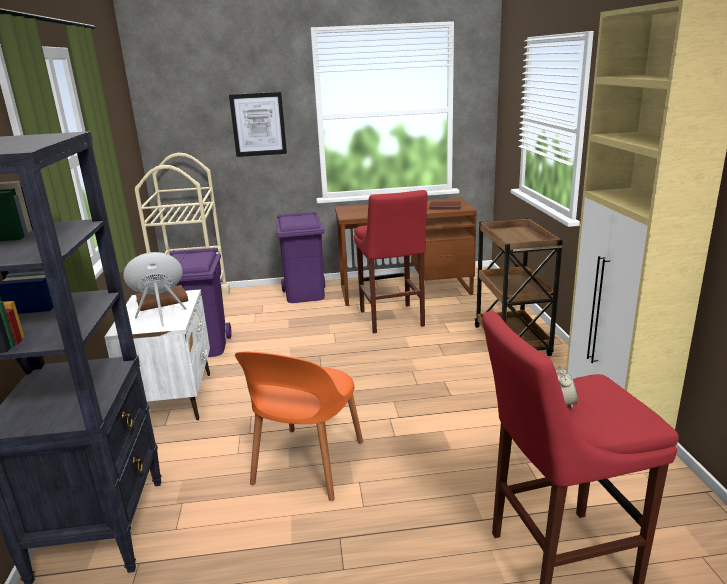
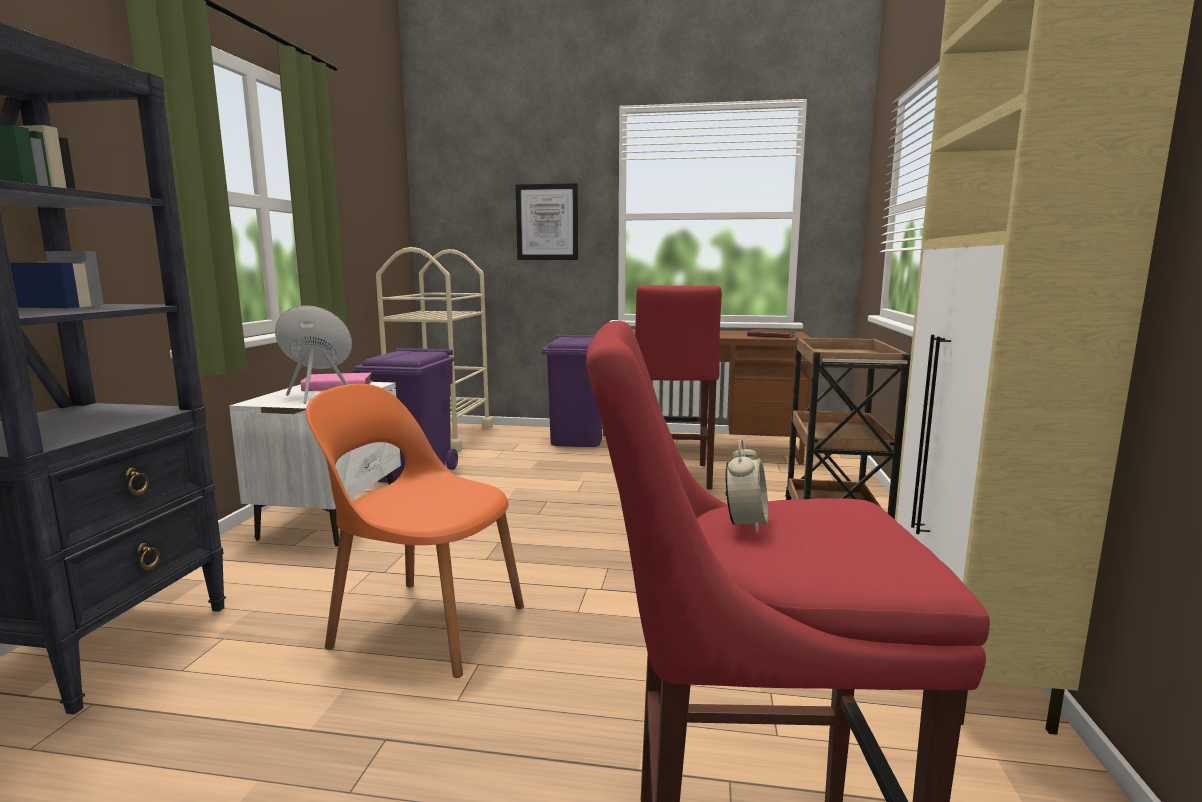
camera: 15 degrees right, 10 degrees down
brown book [135,285,188,311] -> pink book [301,373,372,391]
orange chair [235,352,363,501] -> orange chair turned 75 degrees clockwise [306,384,524,678]

